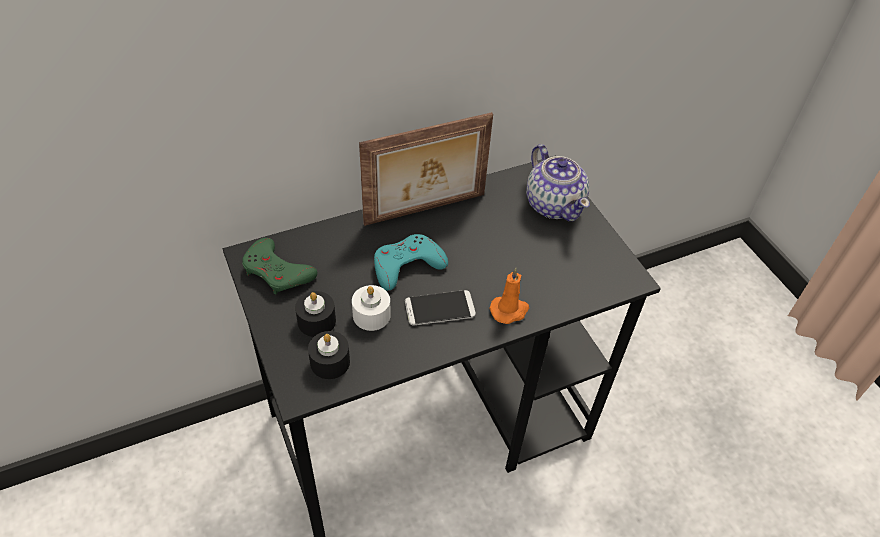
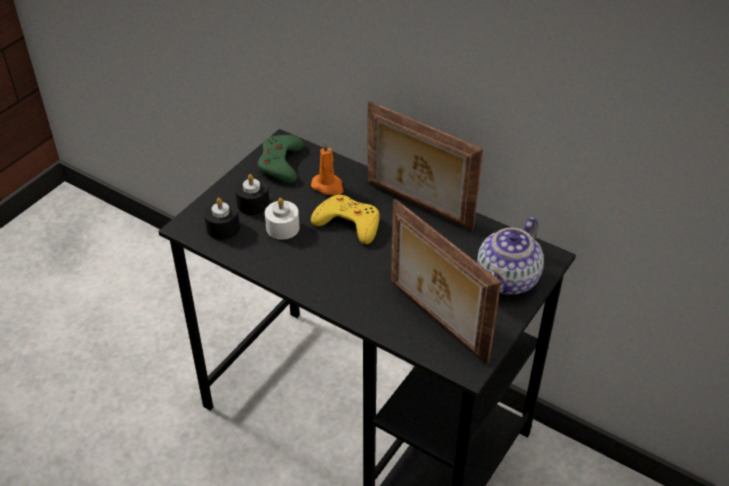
camera: 60 degrees right, 5 degrees down
turquoise game controller [374,234,448,291] -> yellow game controller [311,195,380,244]
phone [405,290,476,326] -> none
orange candle [489,268,529,324] -> orange candle moved to [311,141,343,195]
none -> picture frame [391,199,501,364]

